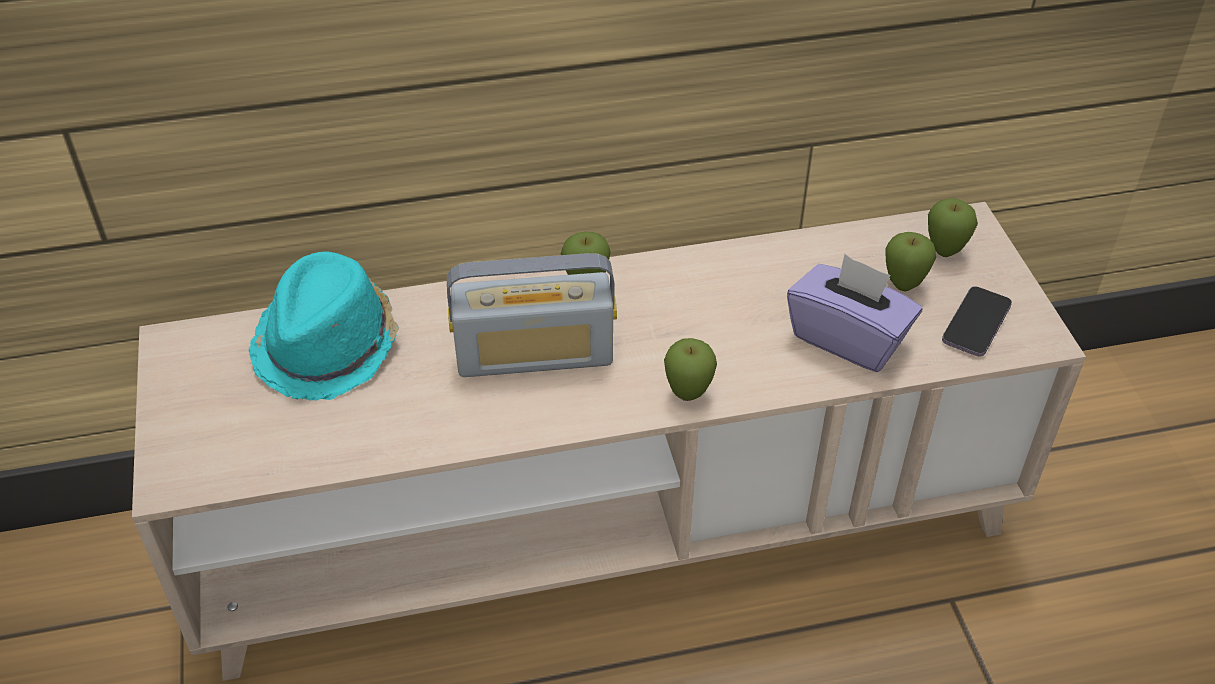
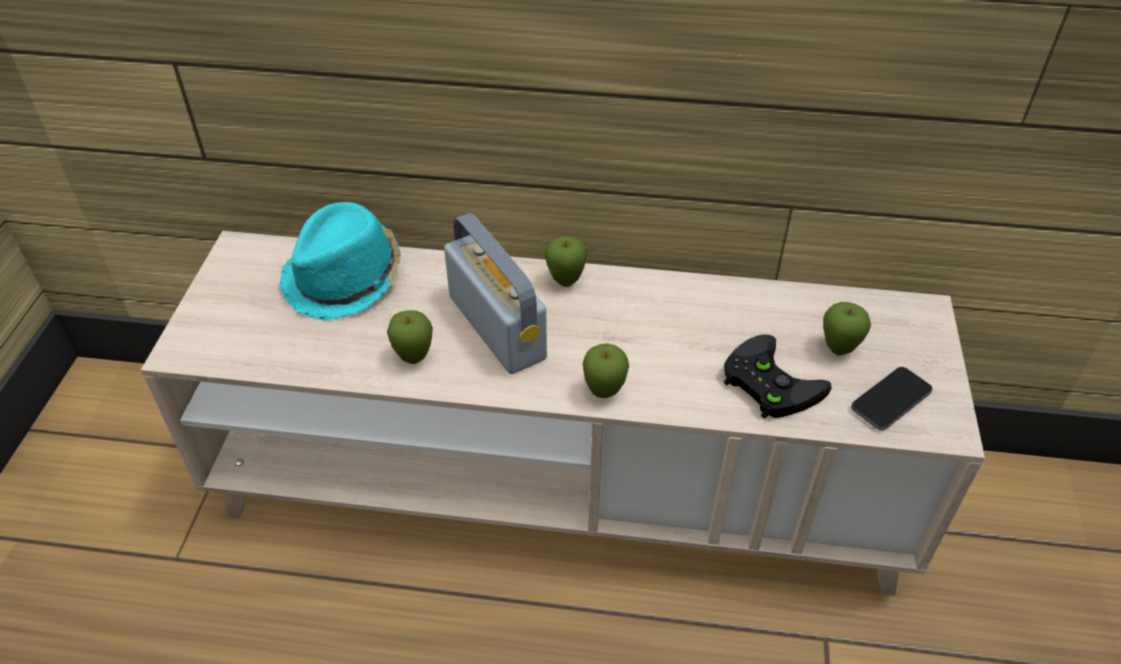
camera: 20 degrees right, 0 degrees up
radio [447,253,617,377] -> radio turned 135 degrees counterclockwise [444,213,547,374]
purple tissue box [787,254,922,372] -> black game controller [724,335,832,419]
apple [928,198,978,257] -> apple moved to [387,310,433,364]

